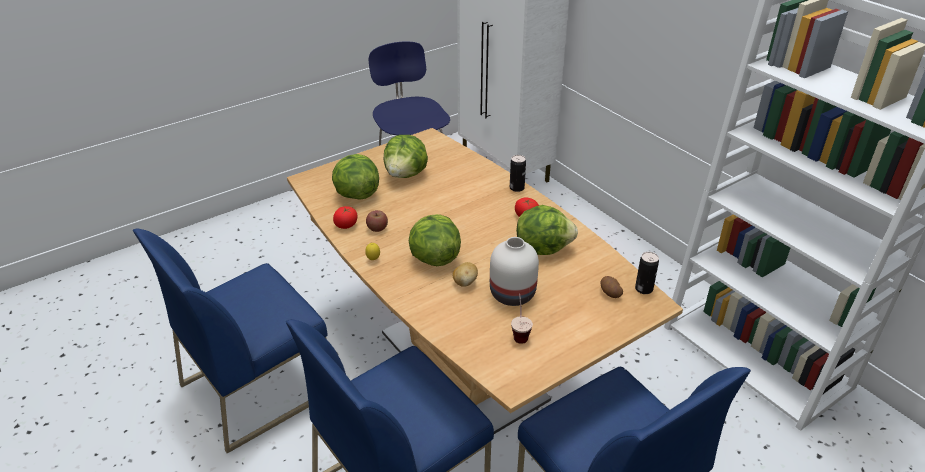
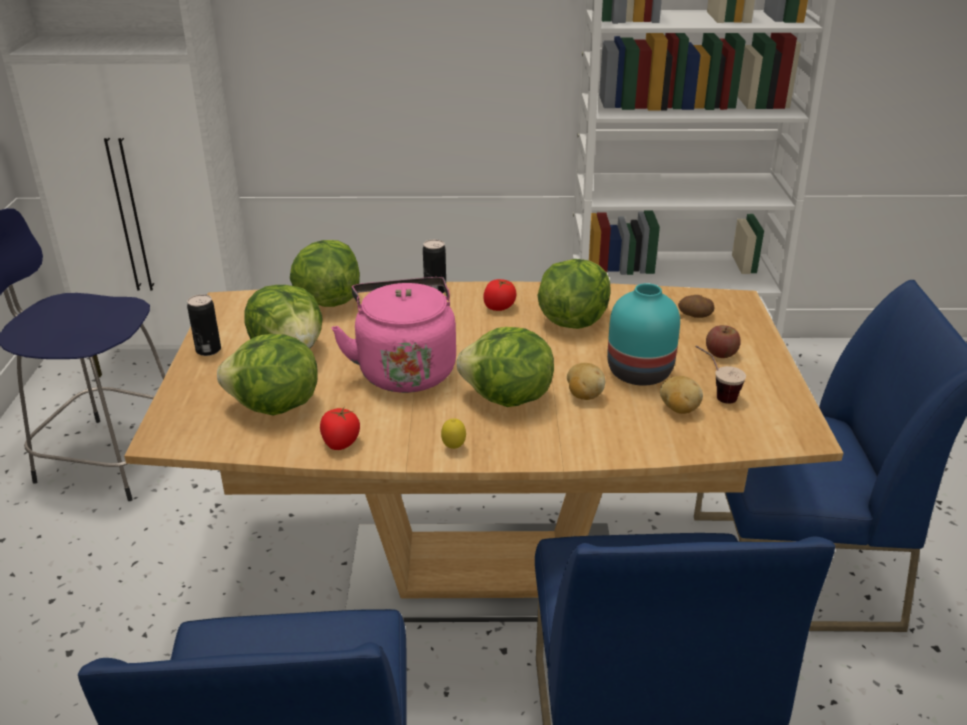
camera: 55 degrees left, 5 degrees down
apple [366,210,388,232] -> apple moved to [706,325,741,358]
white vase [490,237,539,306] -> turquoise vase [607,283,680,386]
can [635,252,659,294] -> can moved to [187,294,221,356]
none -> lettuce [290,240,360,307]
none -> pink kettle [331,277,456,393]
none -> potato [660,376,703,414]

